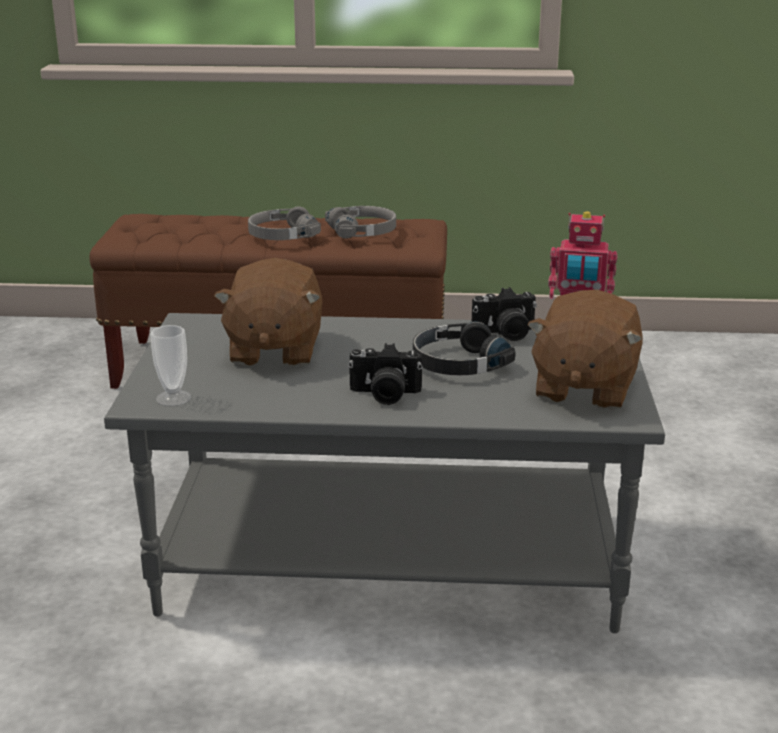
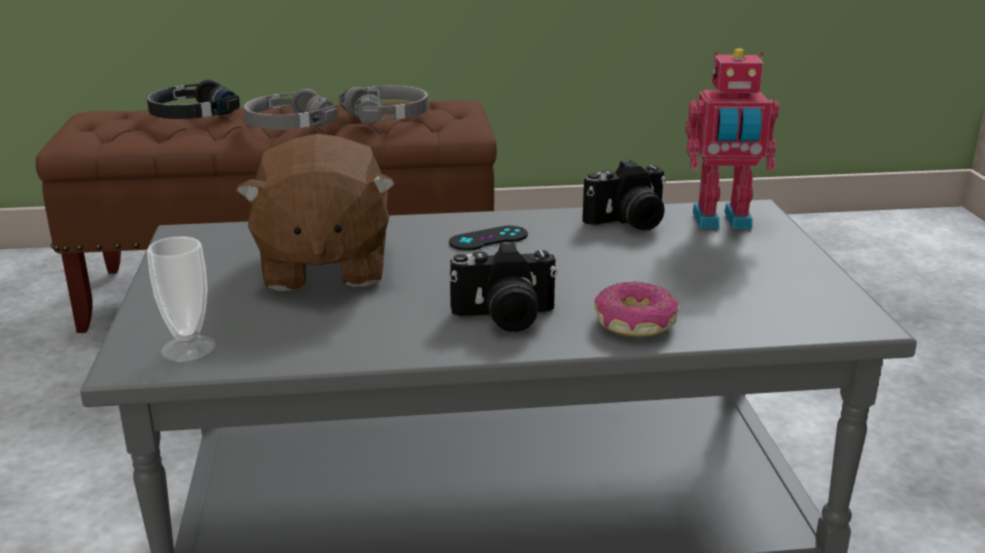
camera: 10 degrees left, 0 degrees up
black headphones [413,321,515,375] -> black headphones moved to [147,80,240,119]
brown plush toy [527,290,643,410] -> none
none -> black game controller [449,226,528,251]
none -> donut [594,281,678,337]

